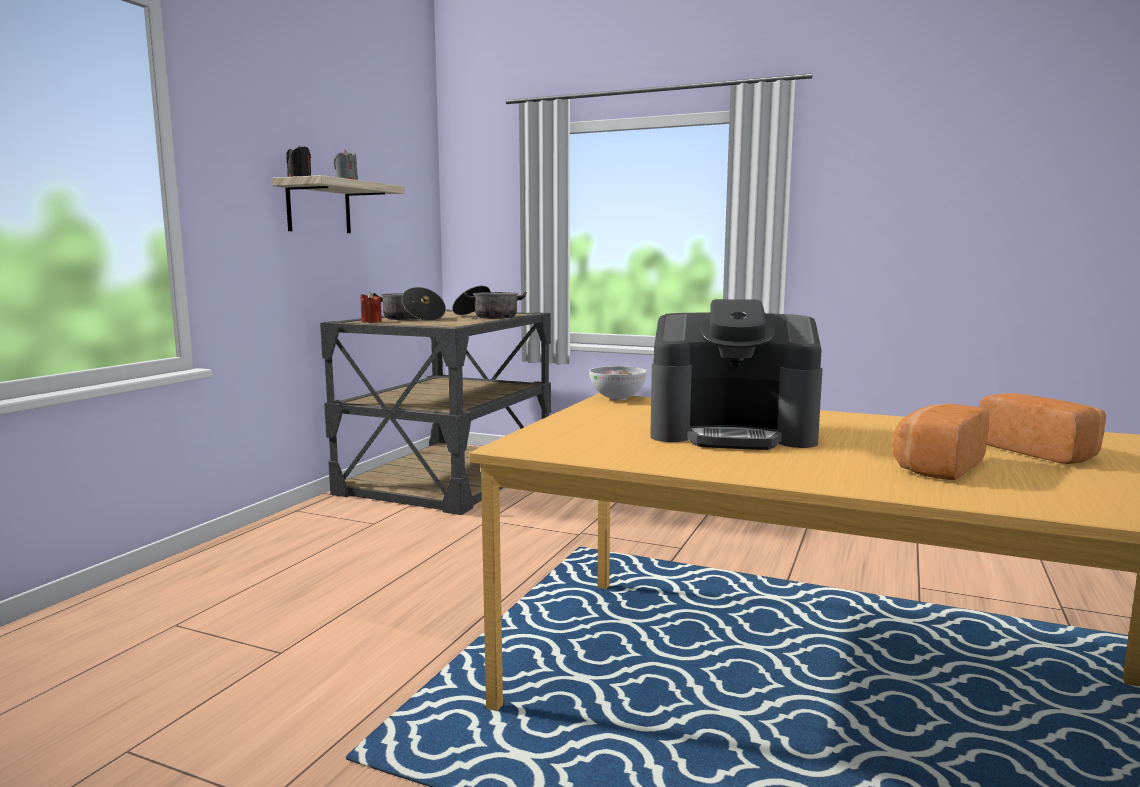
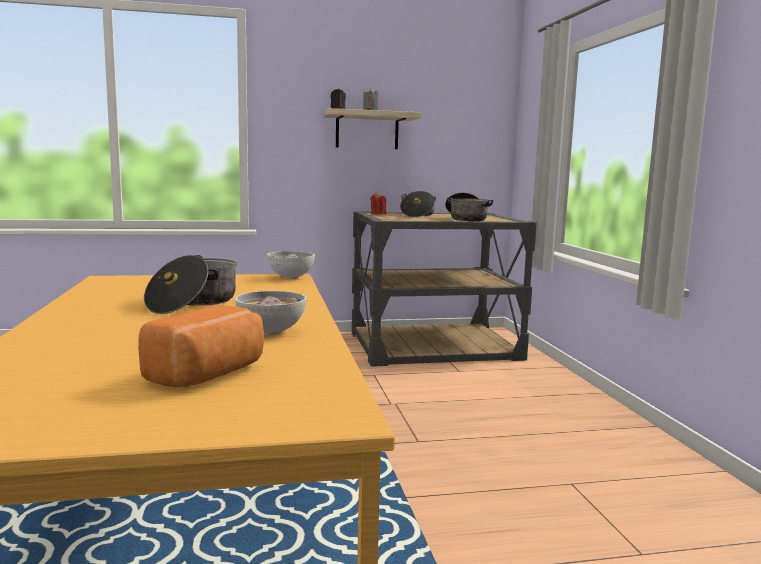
camera: 55 degrees right, 0 degrees up
coffee machine [650,299,823,450] -> cooking pot [144,255,237,314]
bread [892,404,989,480] -> none
none -> bowl [235,291,307,335]

